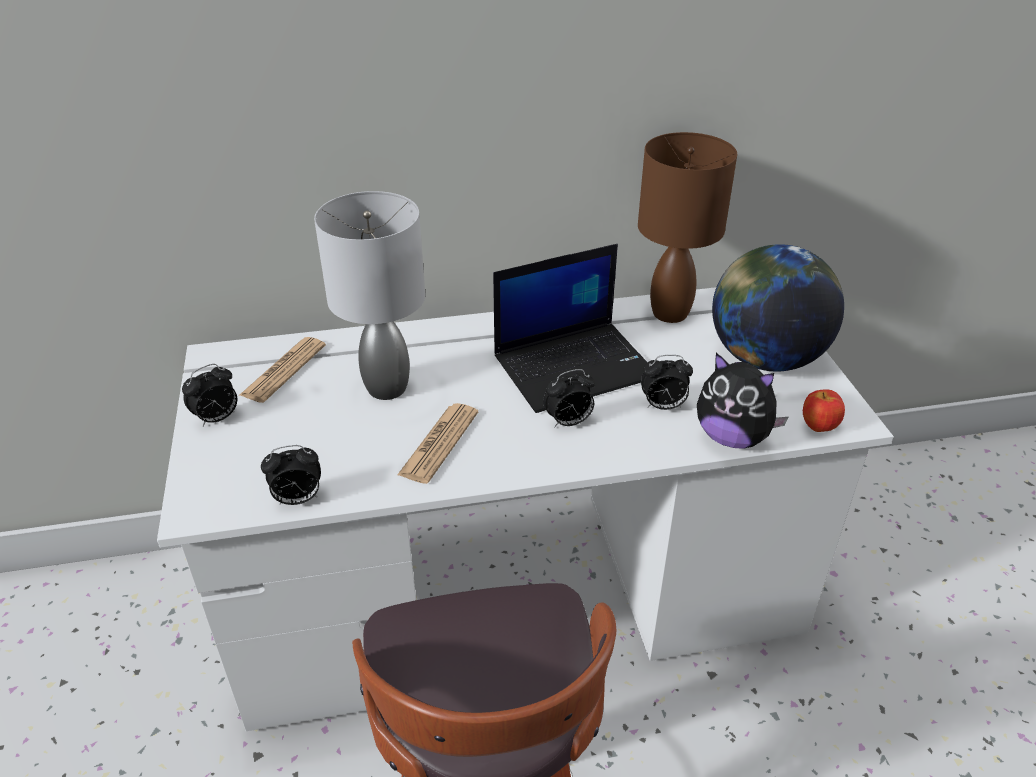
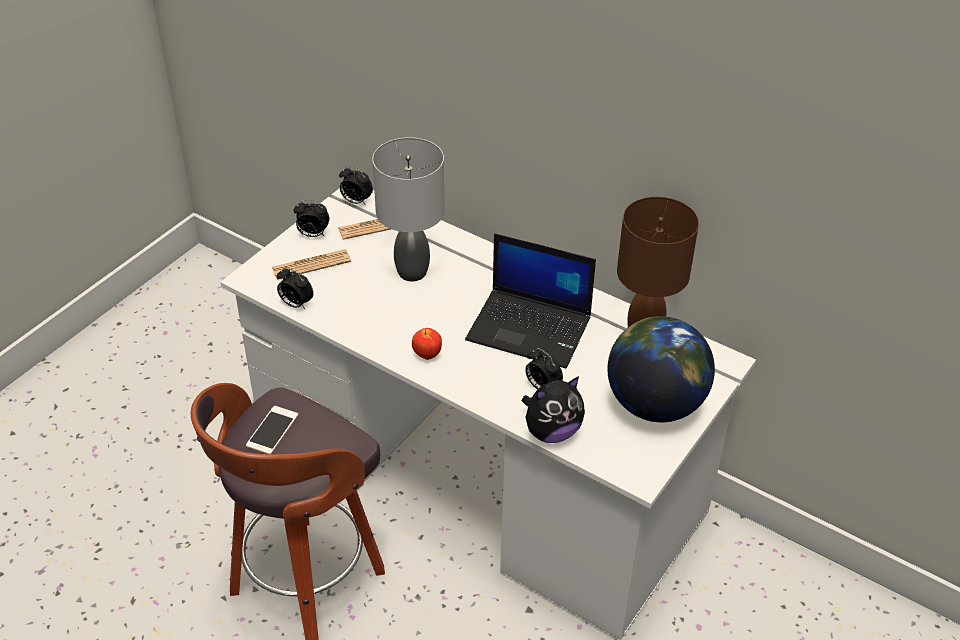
camera: 45 degrees right, 5 degrees up
newspaper [397,403,478,484] -> newspaper moved to [272,249,351,280]
alarm clock [543,369,595,428] -> alarm clock moved to [339,166,373,204]
plush toy [697,353,789,449] -> plush toy turned 105 degrees counterclockwise [522,376,585,443]
apple [803,390,845,432] -> apple moved to [412,328,442,360]
none -> phone [246,406,299,454]

